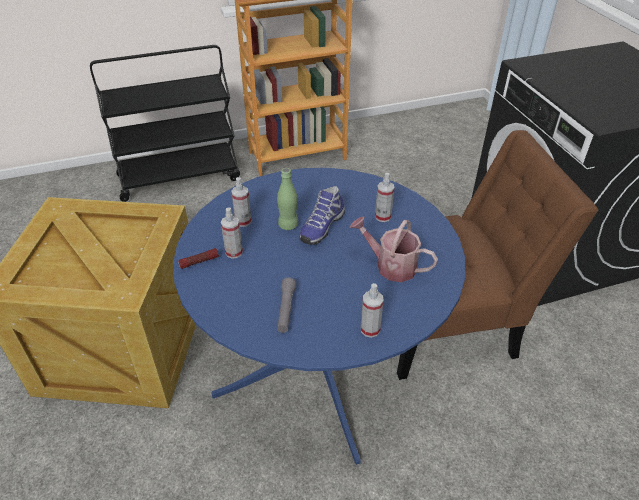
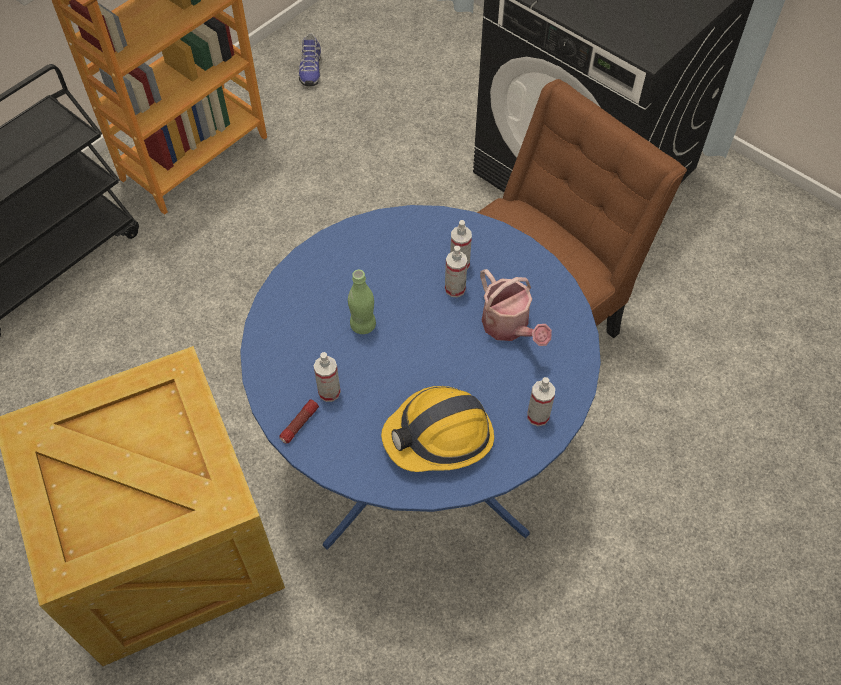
camera: 30 degrees left, 15 degrees up
spray bottle [231,177,252,227] -> spray bottle moved to [445,246,468,297]
grey flashlight [277,278,296,333] -> hard hat [381,386,494,472]
shoe [300,186,345,245] -> shoe moved to [299,33,321,86]
watering can [350,216,438,282] -> watering can turned 120 degrees counterclockwise [480,269,552,346]

